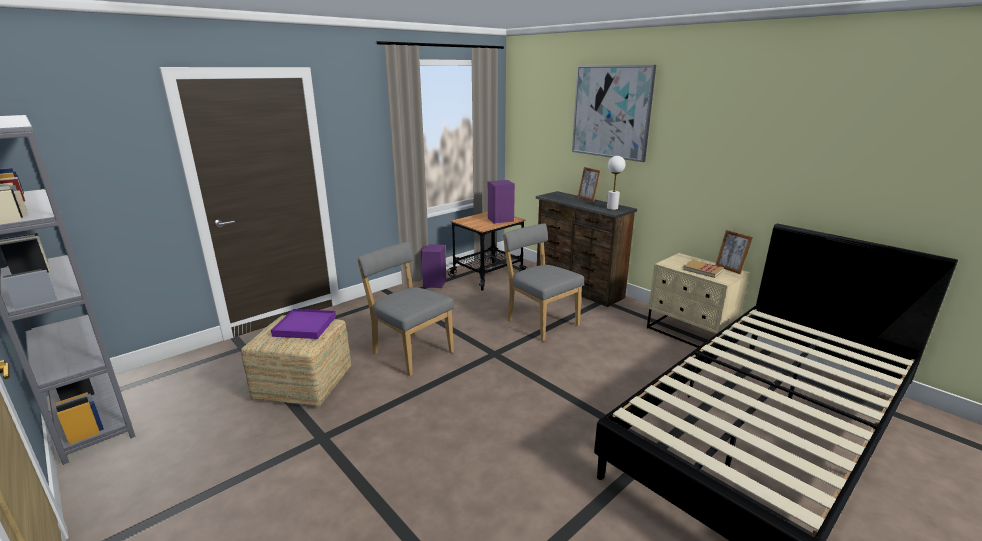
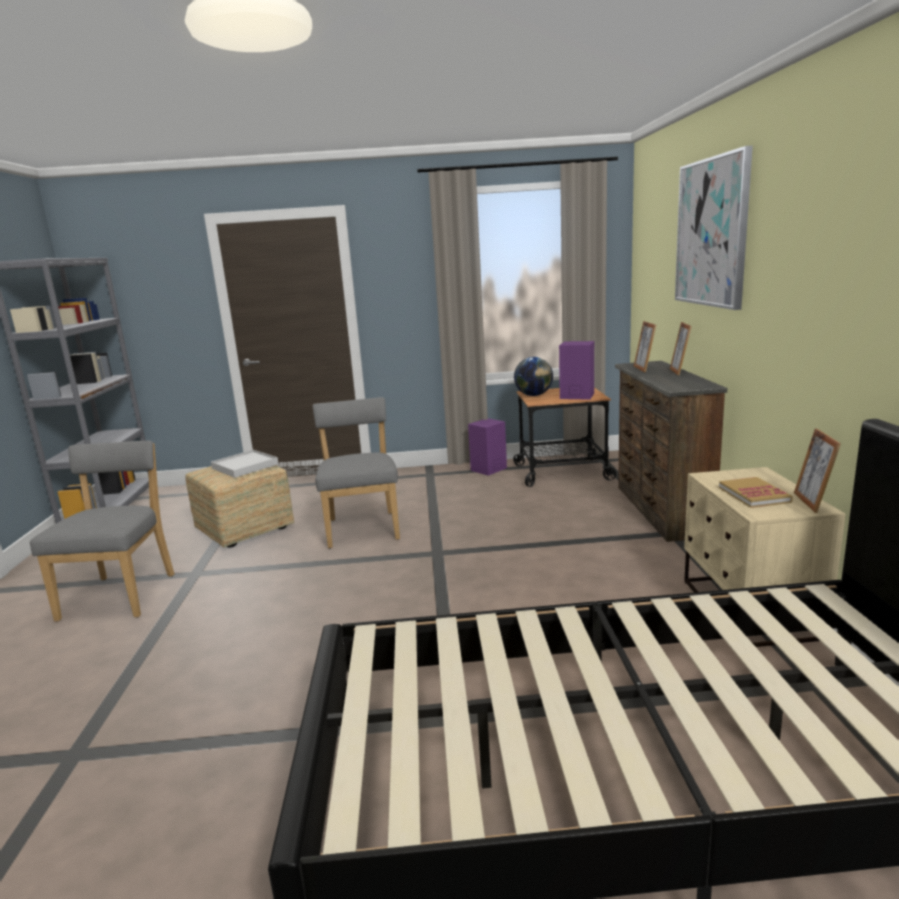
camera: 40 degrees right, 5 degrees down
purple tray [271,309,336,339] -> white tray [211,450,279,478]
grey chair [503,223,584,341] -> grey chair moved to [30,441,174,622]
white table lamp [607,156,625,210] -> none
none -> globe [514,357,553,396]
none -> picture frame [633,321,656,373]

